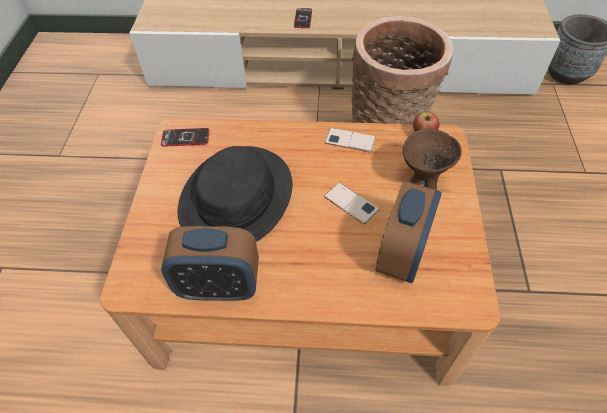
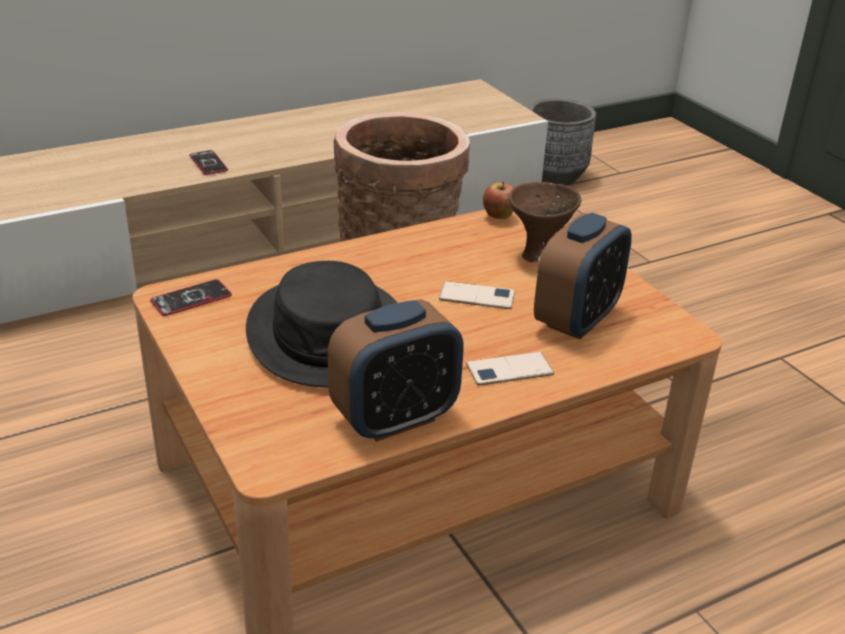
camera: 35 degrees left, 20 degrees down
phone [325,128,376,153] -> phone moved to [466,352,554,385]
alarm clock [376,181,442,283] -> alarm clock turned 45 degrees clockwise [534,213,632,340]

